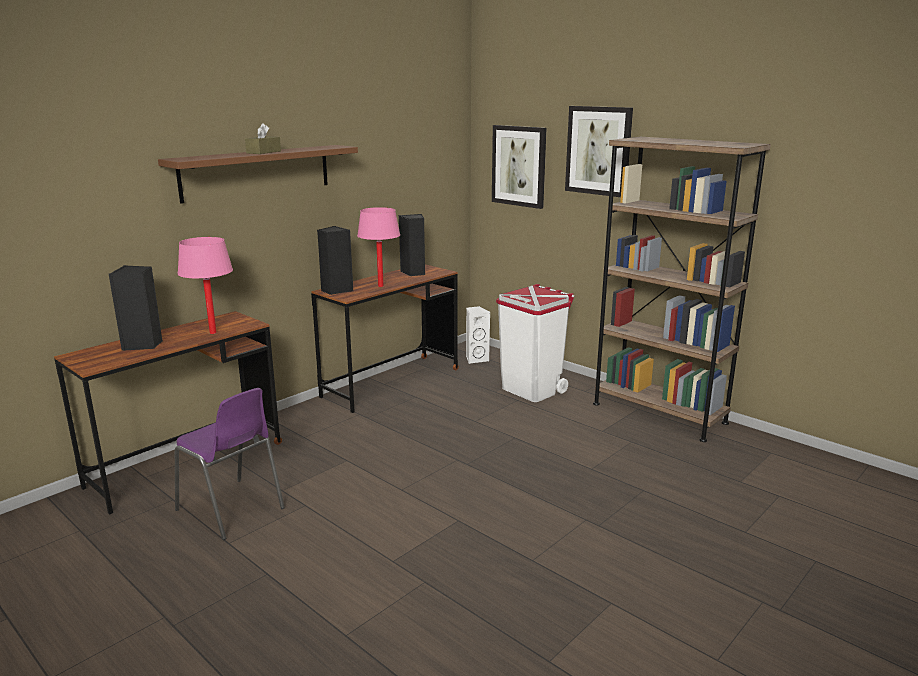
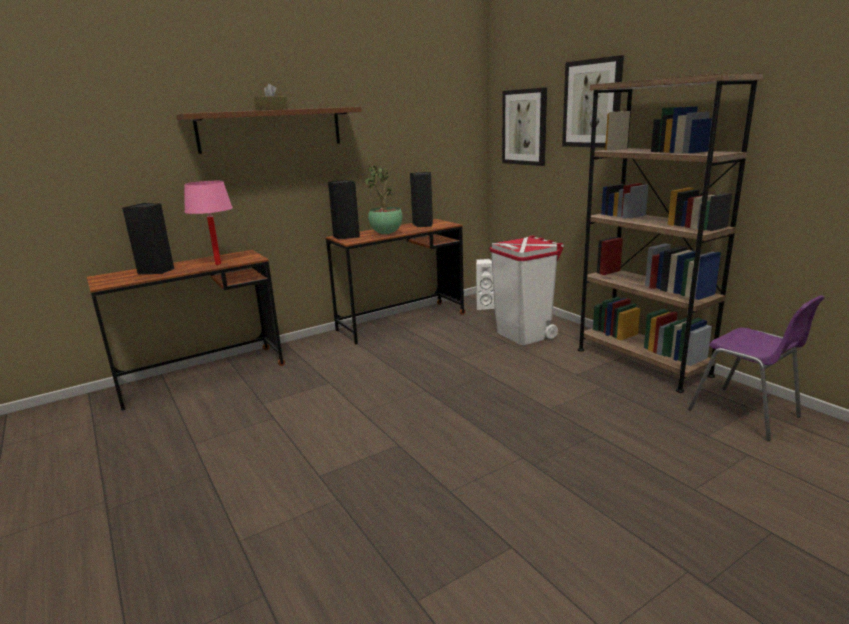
camera: 15 degrees right, 0 degrees up
purple chair [175,388,285,540] -> purple chair moved to [688,295,825,441]
pink table lamp [357,207,400,287] -> potted plant [364,166,402,234]

